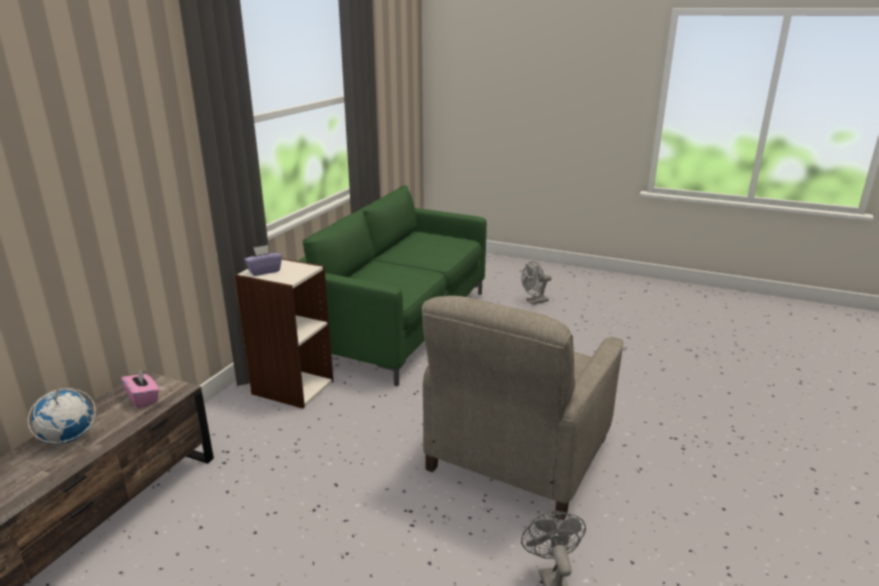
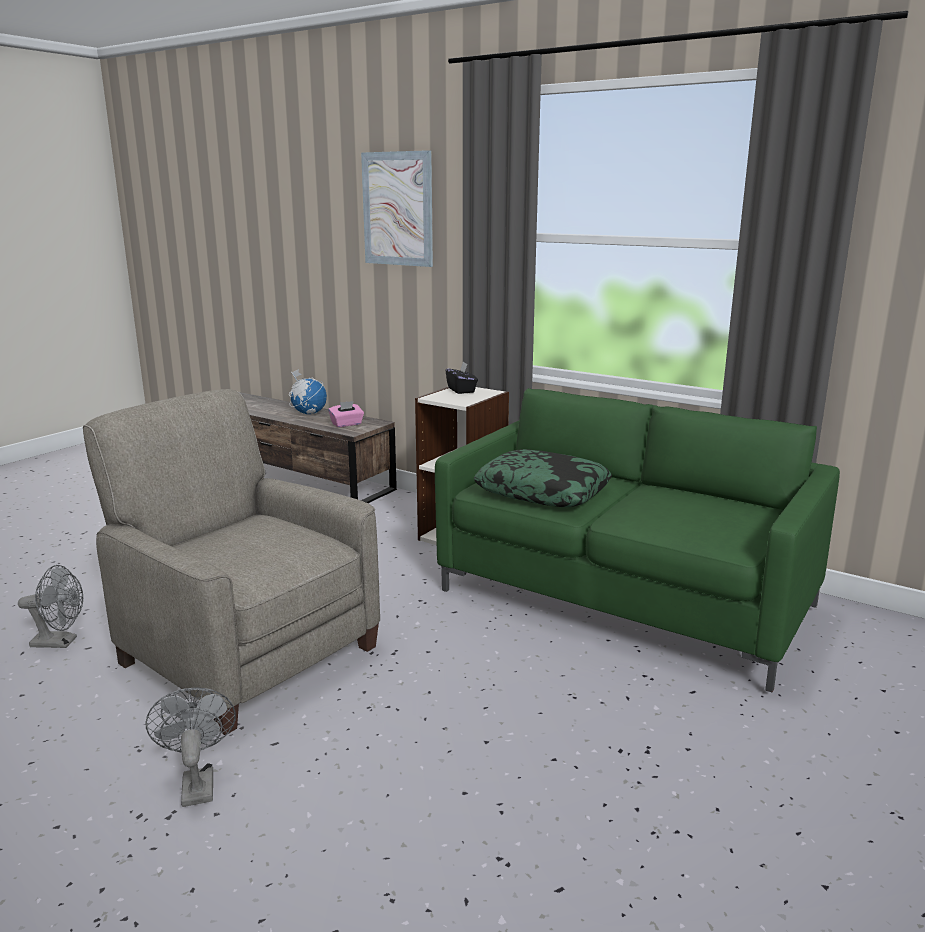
camera: 100 degrees right, 5 degrees down
purple tissue box [244,245,282,276] -> black tissue box [446,362,478,394]
grey fan [521,261,552,305] -> grey fan moved to [146,687,236,807]
none -> picture [361,150,433,267]
none -> pillow [474,449,612,507]

